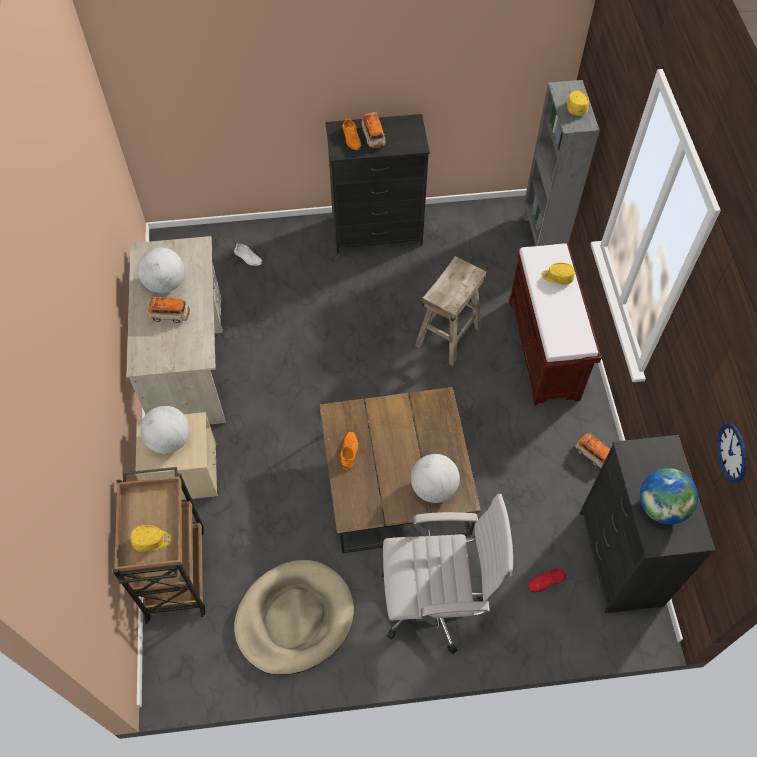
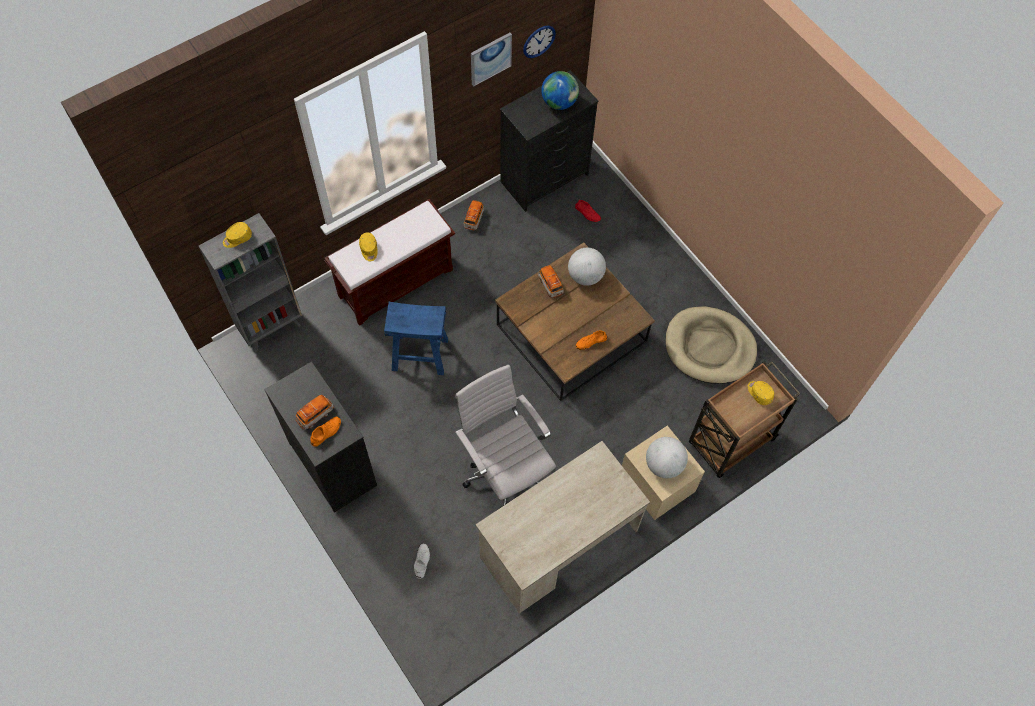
camera: 120 degrees left, 5 degrees up
globe [138,247,184,293] -> none
toy car [148,297,190,323] -> toy car moved to [538,265,564,298]
white office chair [382,494,513,654] -> white office chair moved to [455,364,556,506]
beige stool [415,256,487,366] -> blue stool [384,302,448,375]
none -> picture [471,33,512,86]

